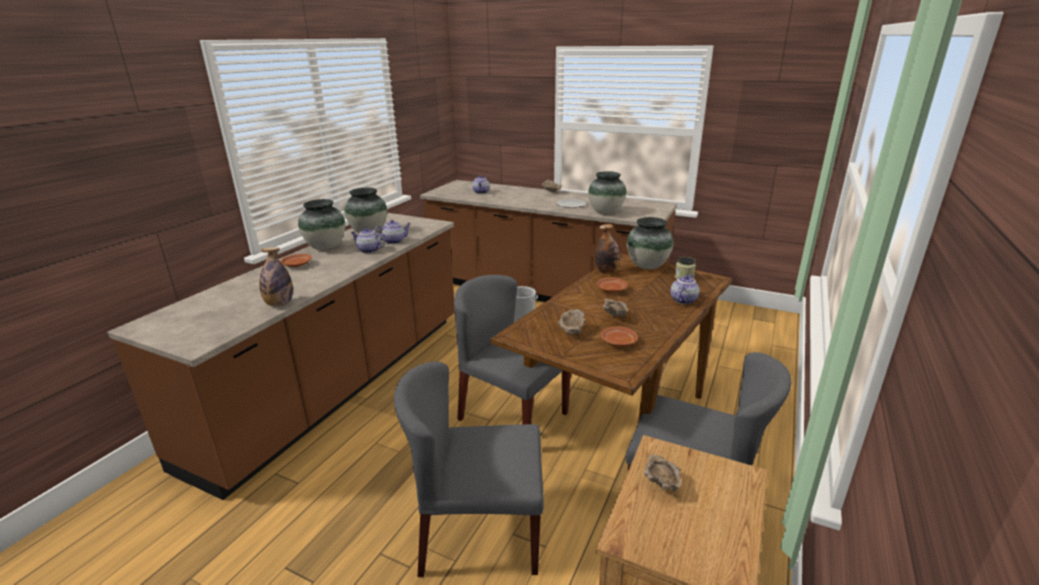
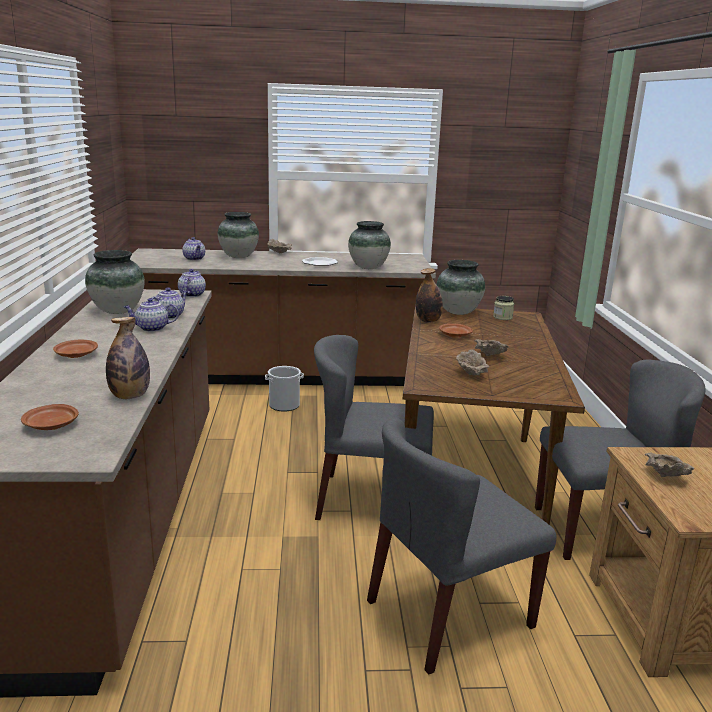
camera: 30 degrees left, 5 degrees down
vase [298,199,345,250] -> vase moved to [218,212,259,258]
brown plate [601,326,638,347] -> brown plate moved to [21,404,79,430]
teapot [670,274,699,304] -> teapot moved to [178,269,206,297]

